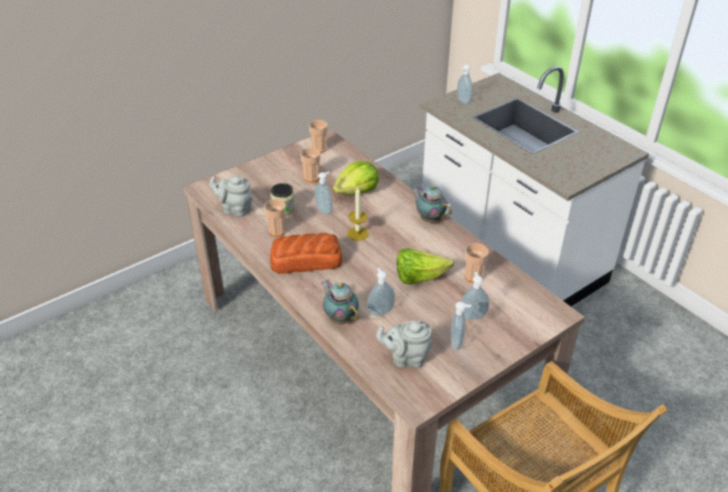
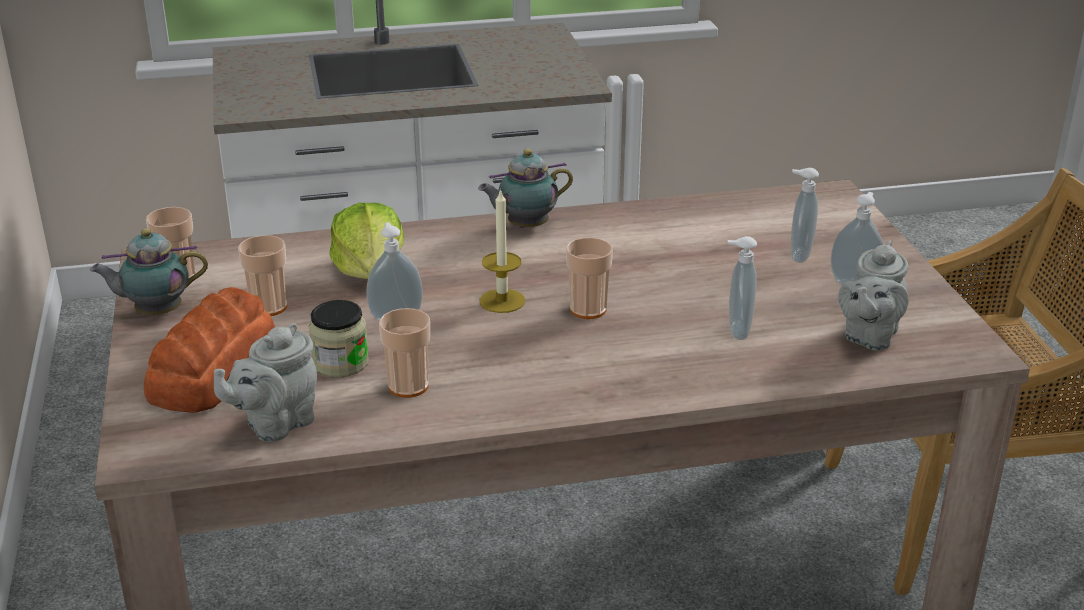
camera: 65 degrees left, 10 degrees down
bread [270,233,342,274] -> bread moved to [144,287,275,413]
teapot [321,280,359,324] -> teapot moved to [90,228,208,315]
lettuce [397,248,454,284] -> none
soap dispenser [457,65,473,104] -> none
cup [465,243,489,283] -> cup moved to [566,237,613,319]

